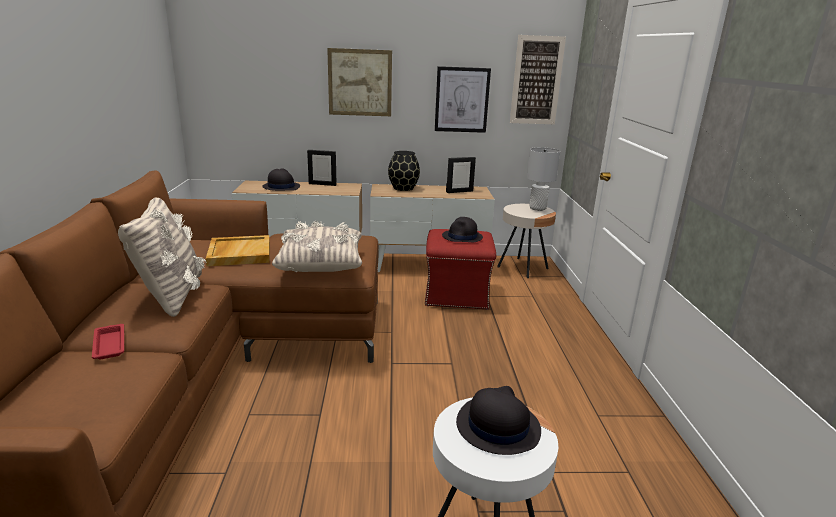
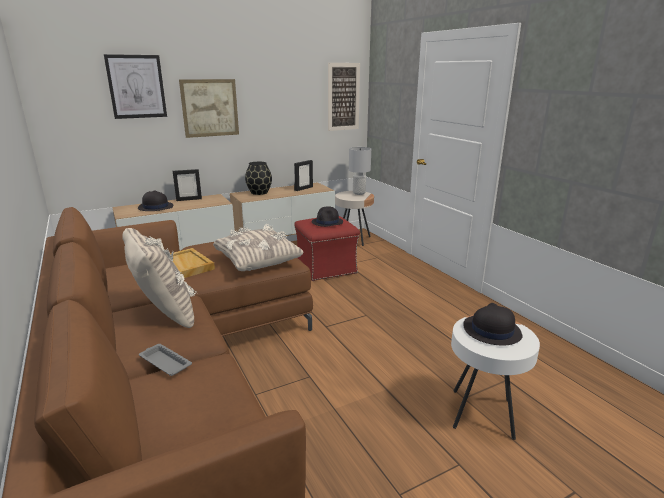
camera: 25 degrees left, 0 degrees up
red tray [92,324,124,359] -> grey tray [139,344,192,376]
picture [435,66,491,133] -> picture moved to [104,54,167,119]

